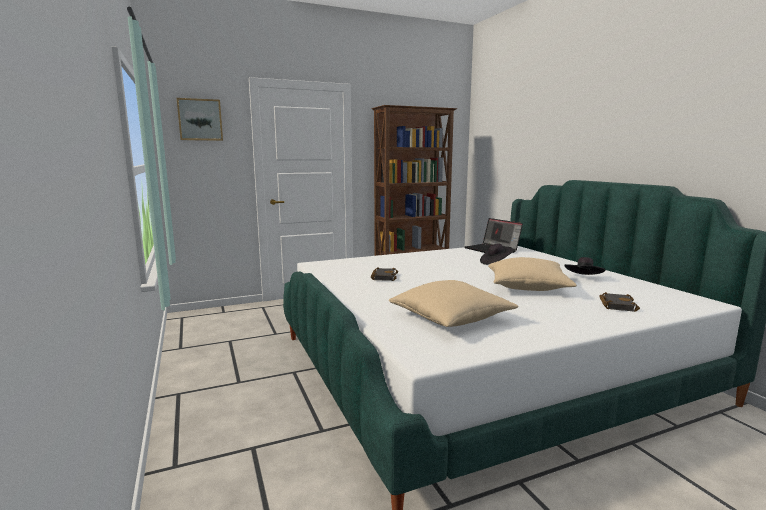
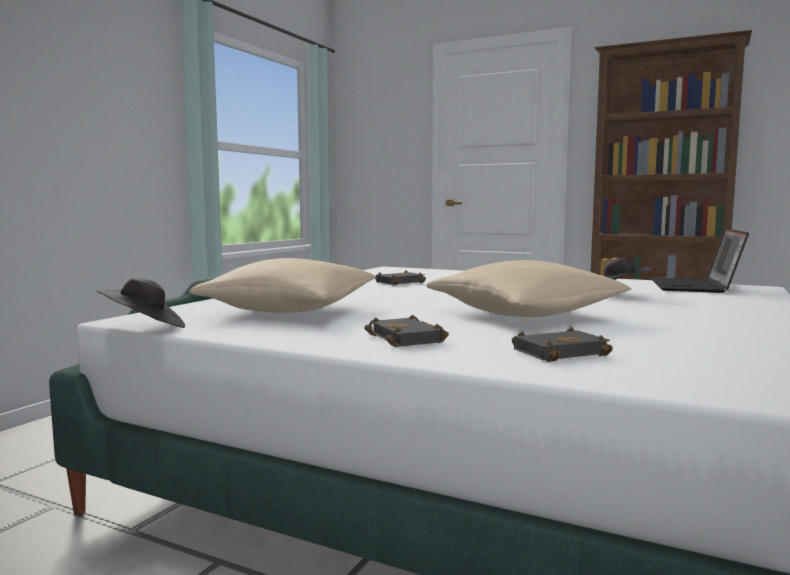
camera: 50 degrees right, 5 degrees down
picture [177,98,223,141] -> none
black hat [564,257,605,275] -> black hat moved to [96,277,185,328]
none -> black book [364,315,449,347]

